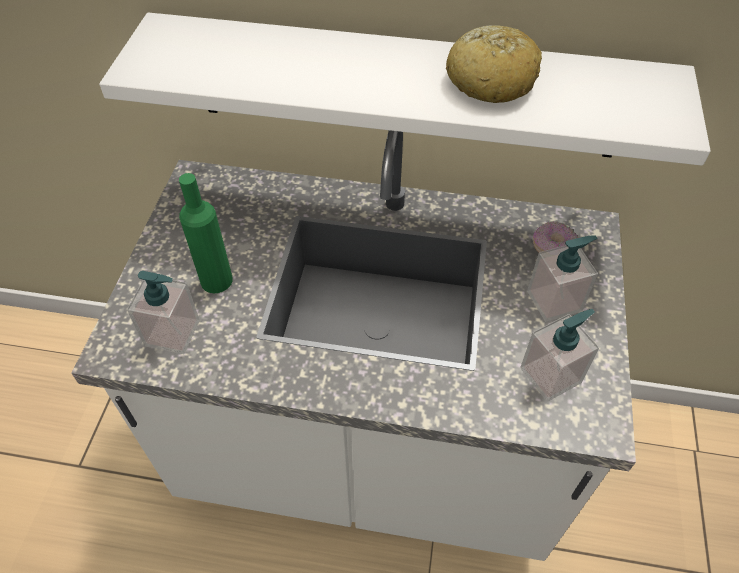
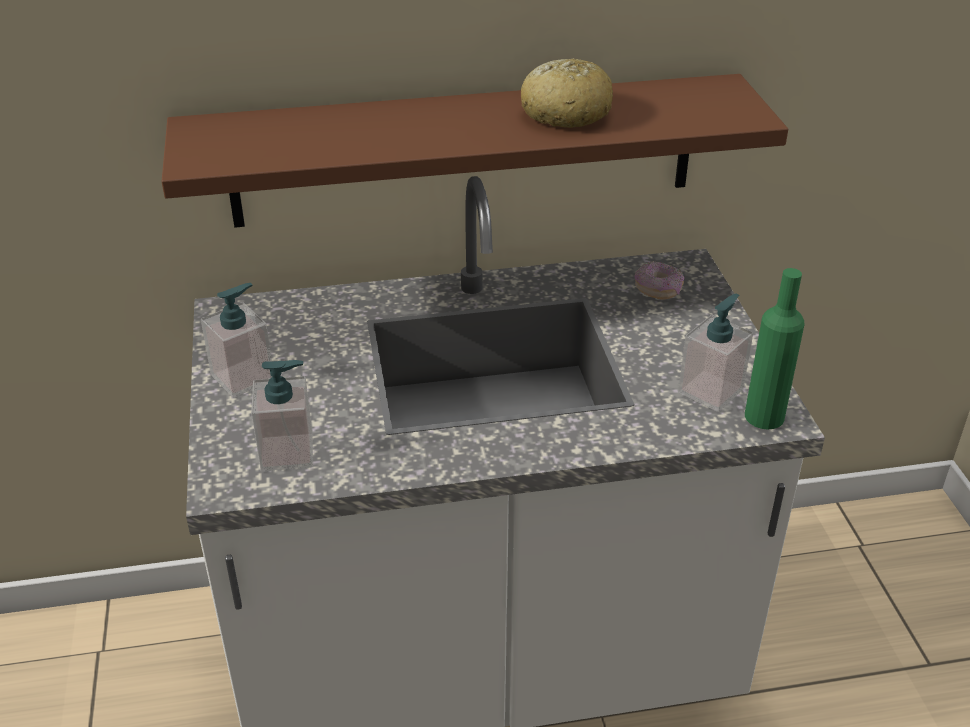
camera: 20 degrees left, 15 degrees down
white shelf [99,12,711,166] -> brown shelf [161,74,788,228]
green bottle [179,173,233,293] -> green bottle moved to [745,268,805,430]
soap dispenser [527,235,598,322] -> soap dispenser moved to [201,283,272,398]

